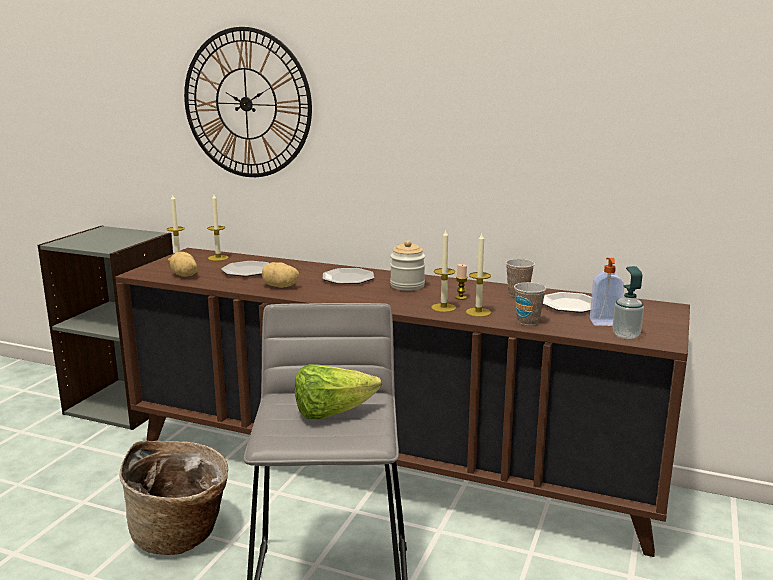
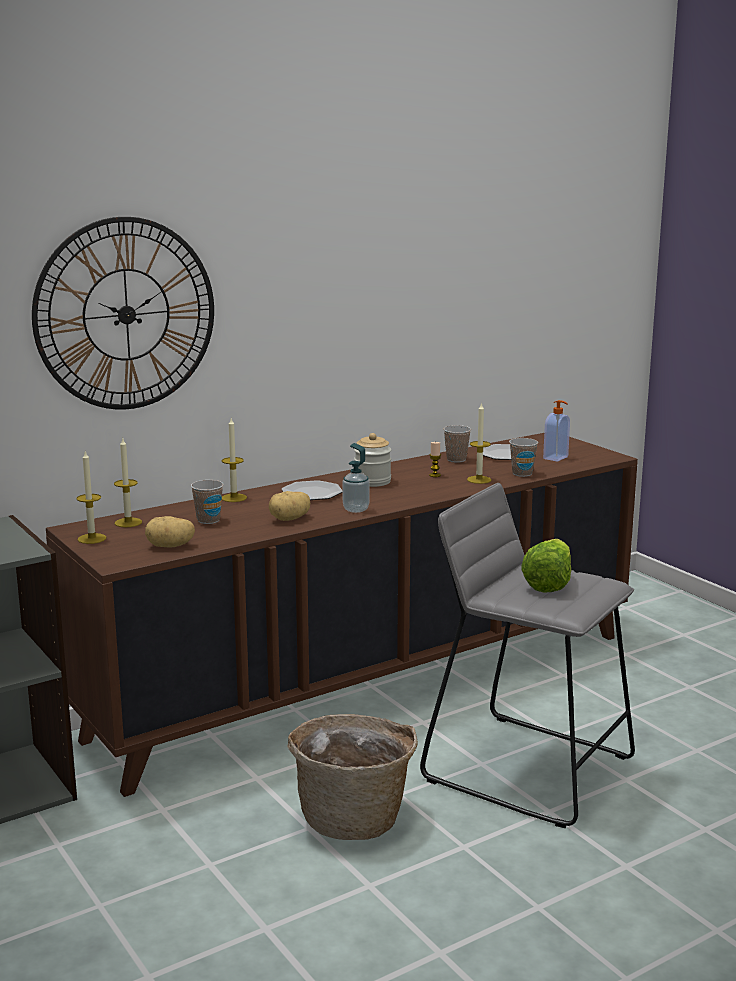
camera: 55 degrees left, 0 degrees up
plate [221,261,269,276] -> cup [191,480,224,524]
candle [431,230,456,312] -> candle moved to [222,418,247,502]
soap dispenser [612,266,644,339] -> soap dispenser moved to [343,443,370,513]

